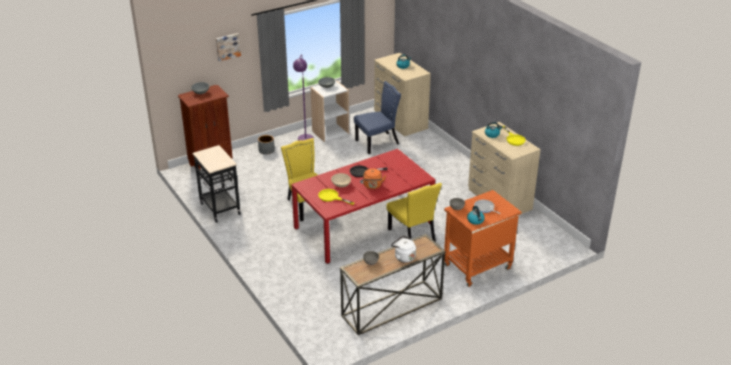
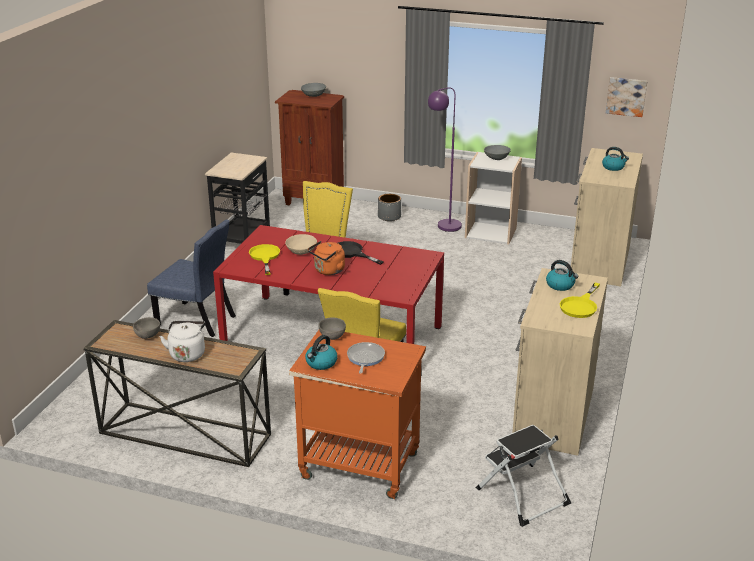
camera: 50 degrees right, 5 degrees down
picture [216,33,241,61] -> picture moved to [606,77,647,117]
blue chair [354,81,401,154] -> blue chair moved to [147,219,236,337]
none -> step ladder [476,425,571,527]

